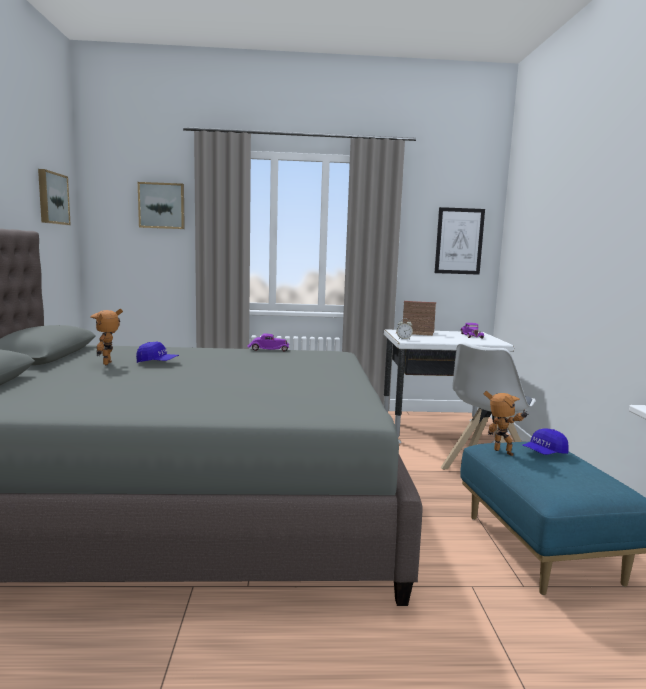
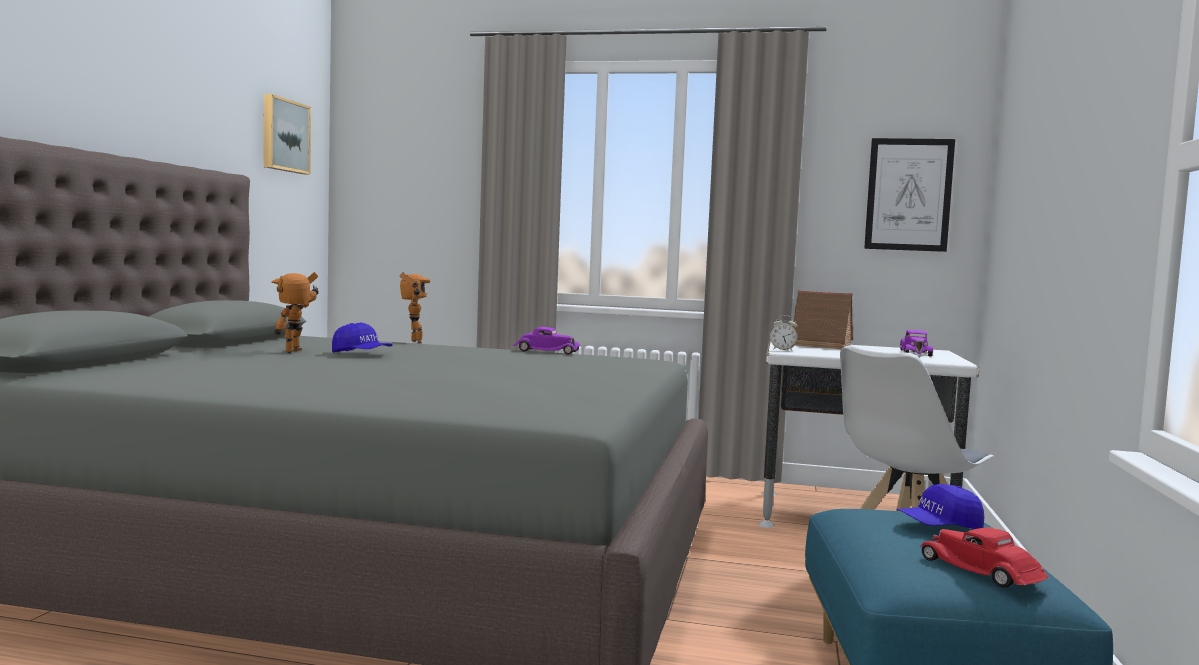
camera: 15 degrees right, 5 degrees down
picture [138,182,185,229] -> none
toy robot [483,391,529,456] -> toy robot moved to [400,273,430,344]
none -> red toy car [920,527,1049,588]

